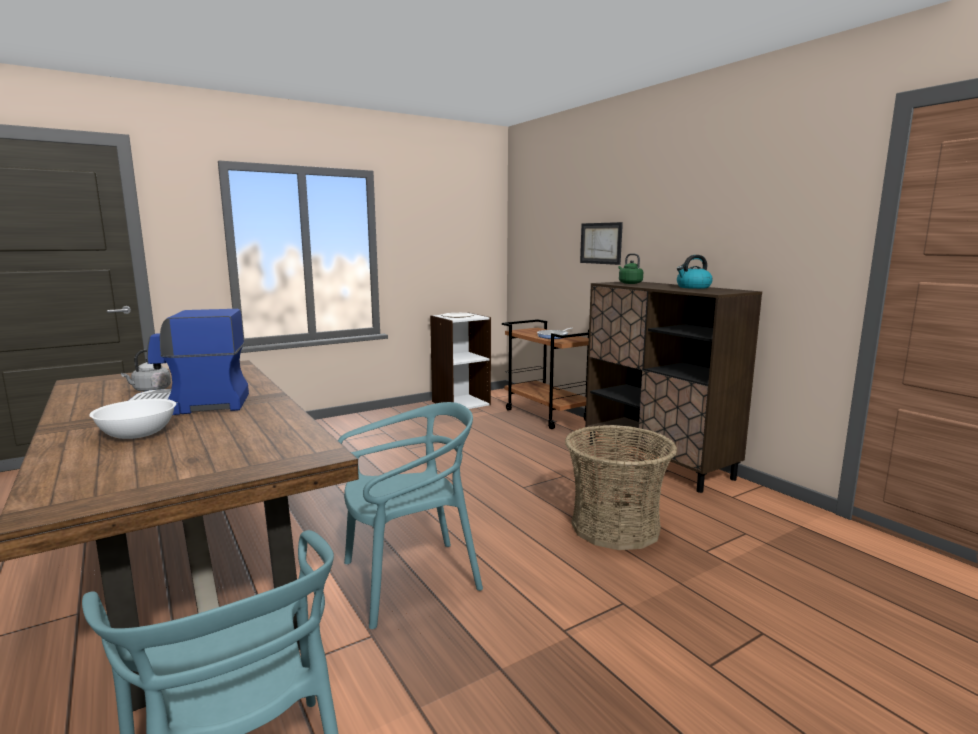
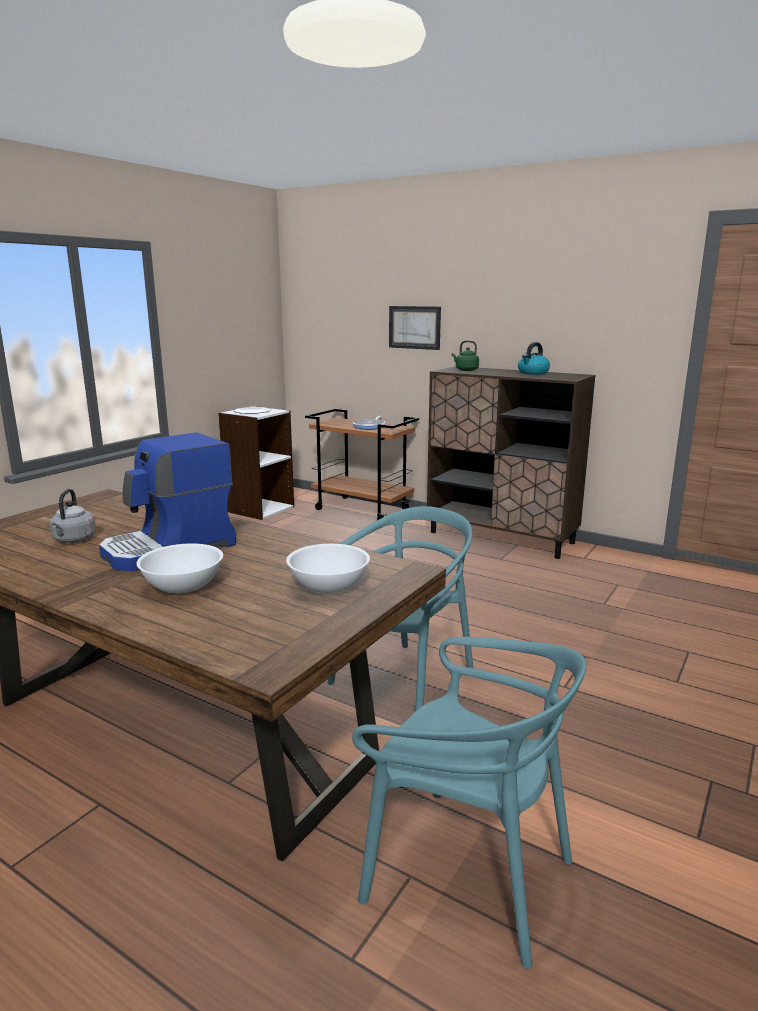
camera: 25 degrees left, 5 degrees up
basket [565,425,677,550] -> none
none -> white bowl [286,544,370,593]

